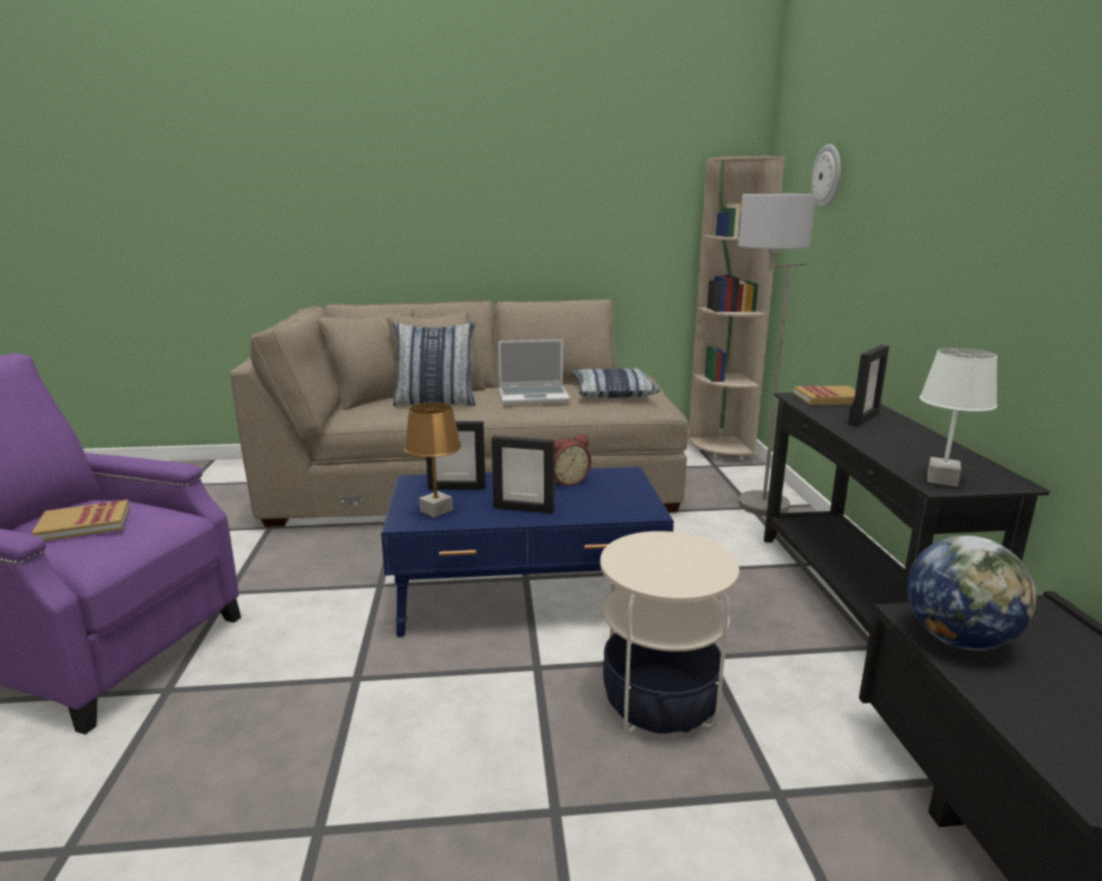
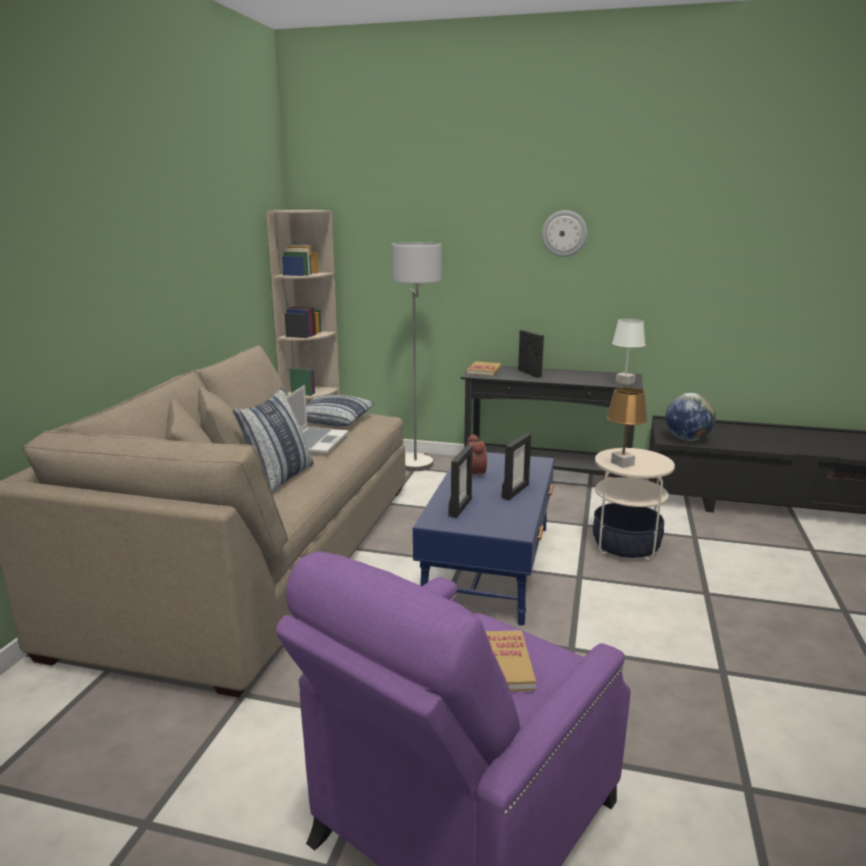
camera: 70 degrees left, 0 degrees up
brown table lamp [404,402,461,518] -> brown table lamp moved to [607,387,647,468]
wall clock [811,144,841,208] -> wall clock moved to [542,210,587,257]

